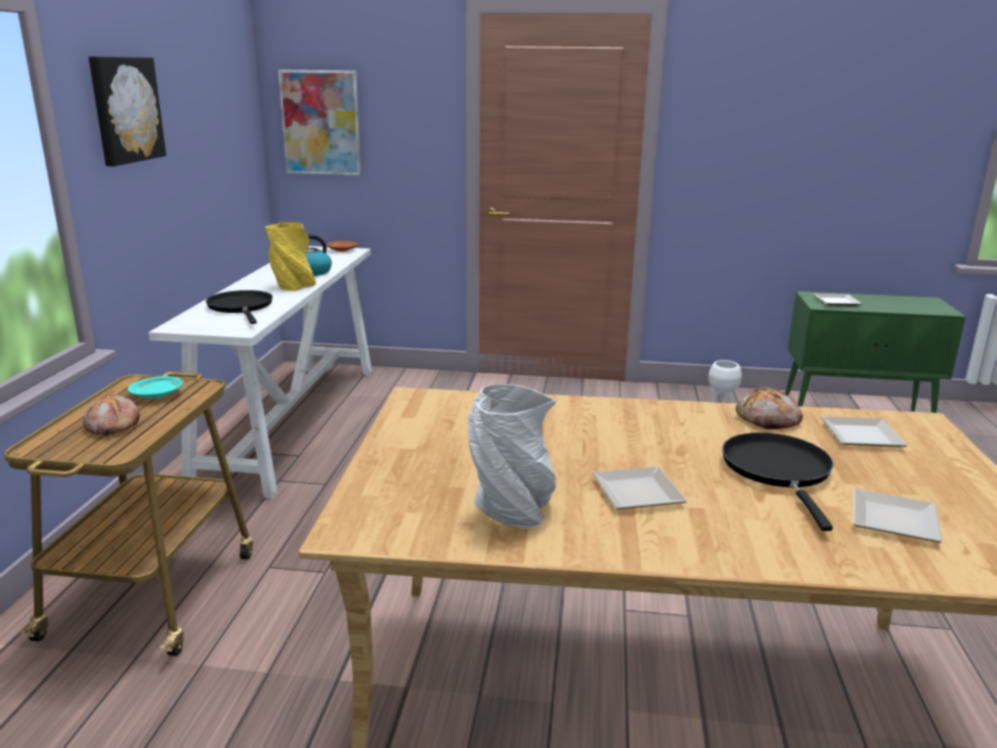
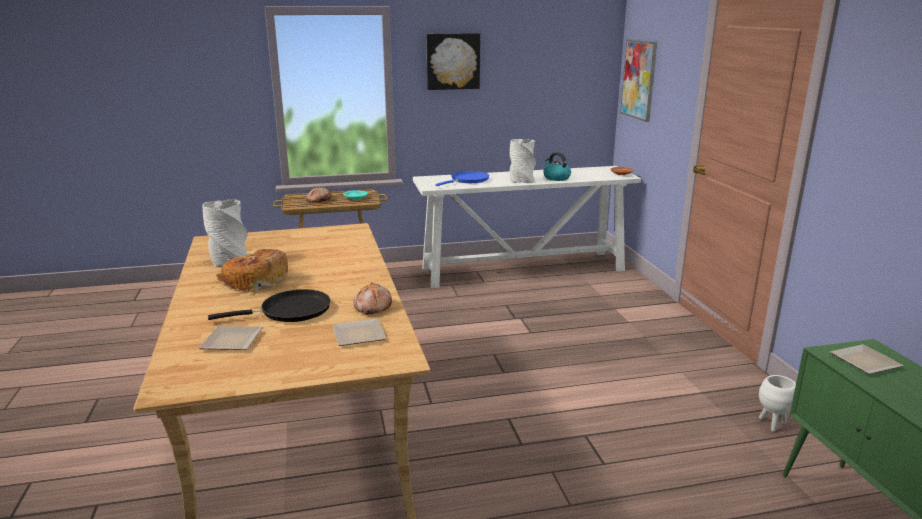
camera: 70 degrees right, 0 degrees up
black frying pan [206,290,273,324] -> blue frying pan [435,171,489,186]
yellow vase [265,222,316,291] -> grey vase [510,139,536,183]
plate [592,467,687,509] -> bread [216,249,288,293]

